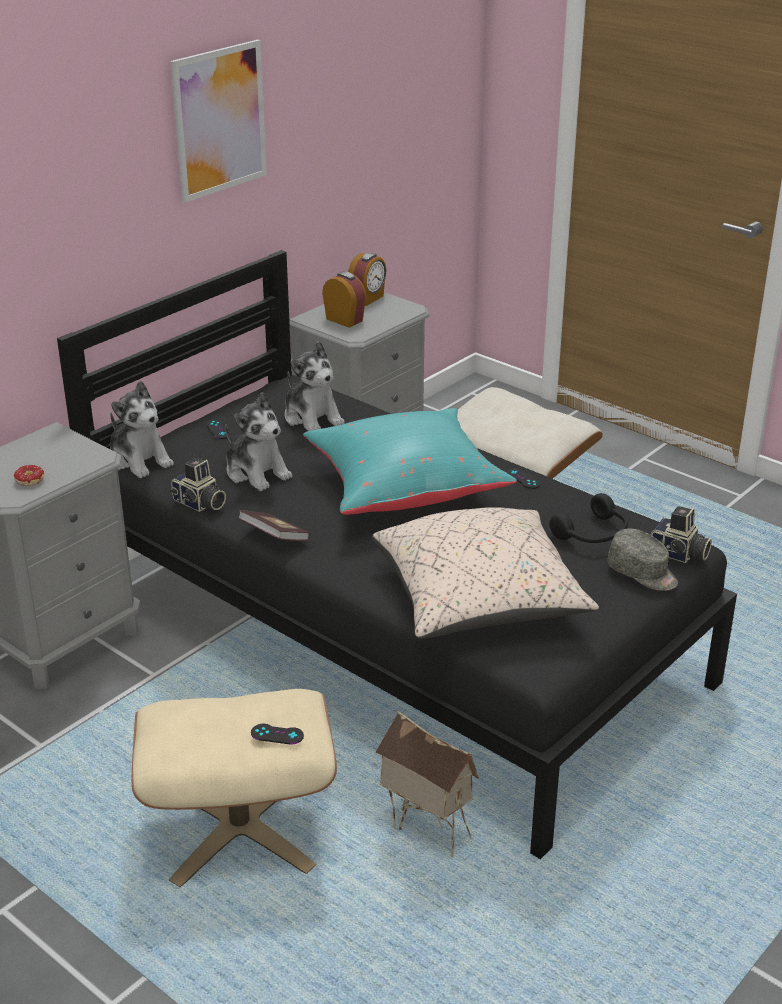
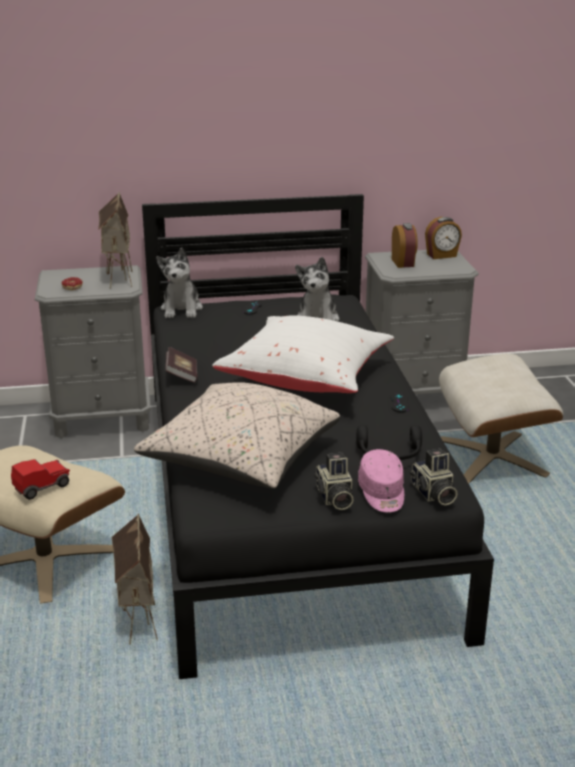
camera: 40 degrees right, 5 degrees down
picture [170,40,267,203] -> none
camera [170,458,226,512] -> camera moved to [314,452,354,510]
plush toy [225,392,293,491] -> none
black game controller [251,724,304,745] -> toy car [11,459,70,500]
turquoise pillow [303,408,517,515] -> white pillow [212,315,394,393]
grey cap [607,528,678,591] -> pink cap [358,449,404,513]
none -> toy house [98,192,133,289]

